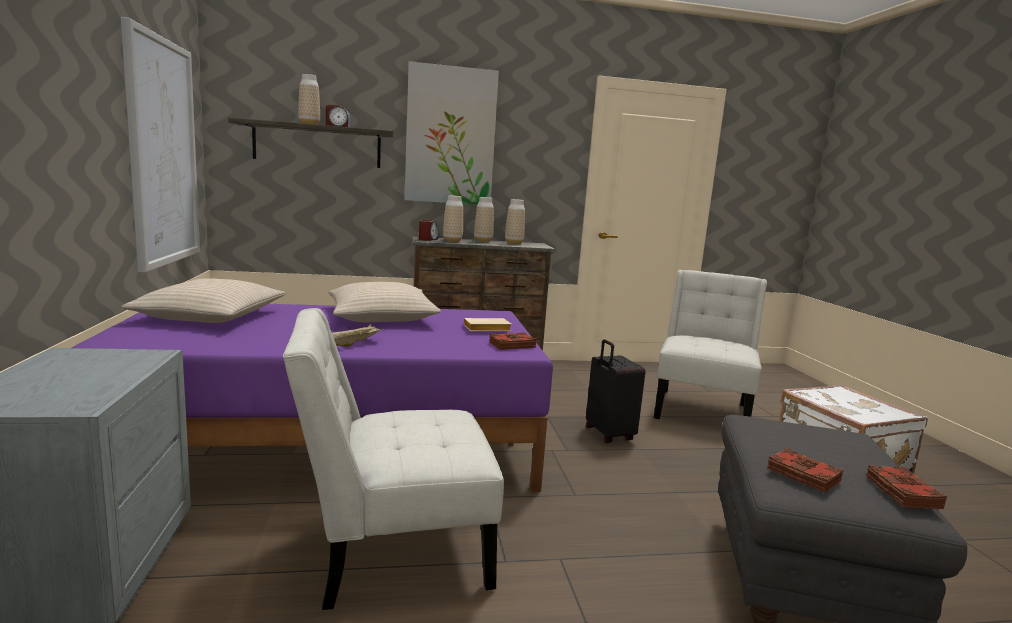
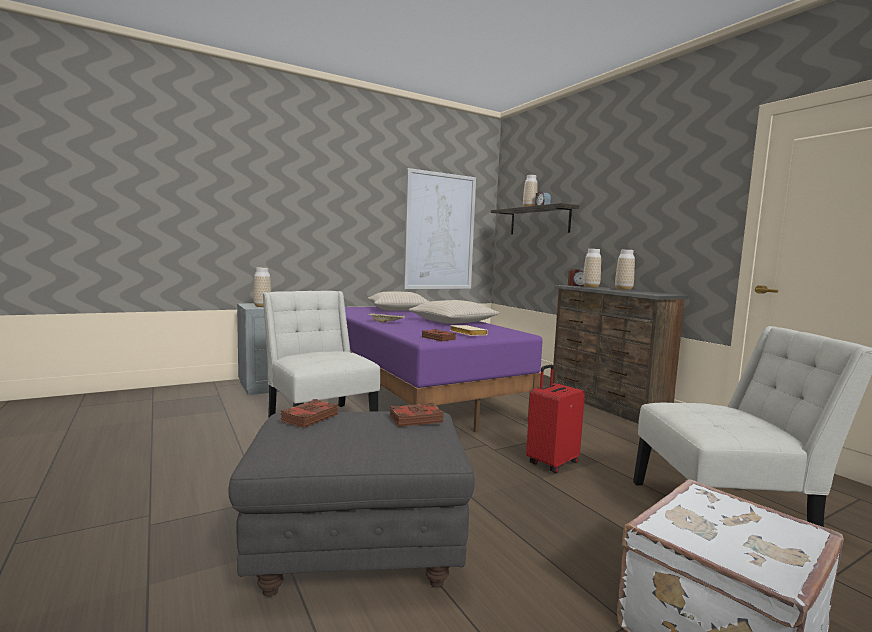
camera: 70 degrees right, 5 degrees down
picture [404,61,499,205] -> none
vase [505,199,525,244] -> vase moved to [253,268,271,307]
black suitcase [586,339,645,443] -> red suitcase [526,365,585,473]
brown book [866,465,947,509] -> brown book moved to [390,403,444,427]

